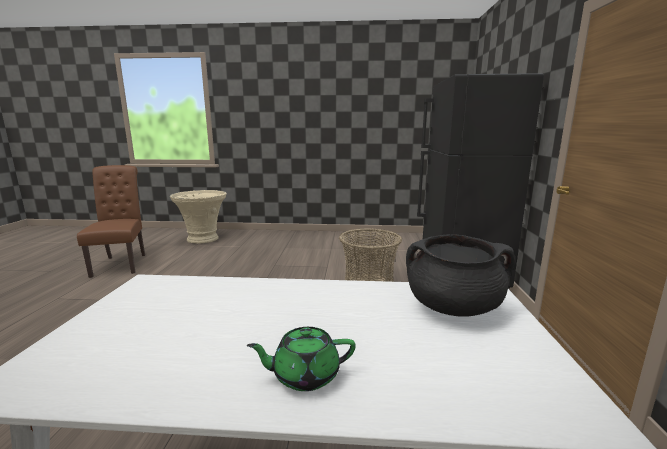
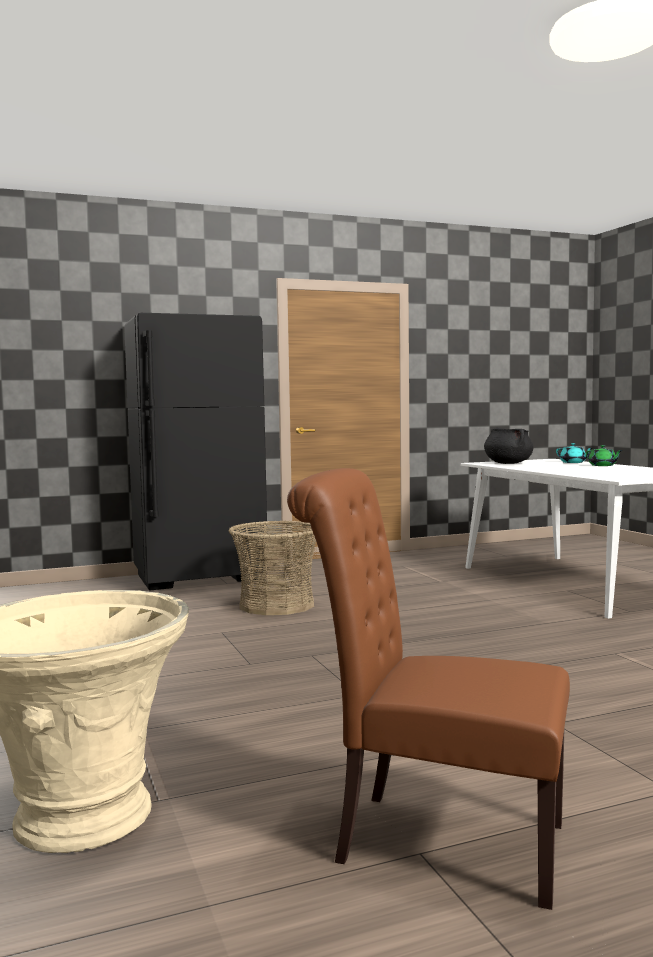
camera: 115 degrees left, 10 degrees down
brown chair [77,165,145,278] -> brown chair turned 60 degrees clockwise [287,468,570,910]
none -> turquoise teapot [556,443,592,463]

